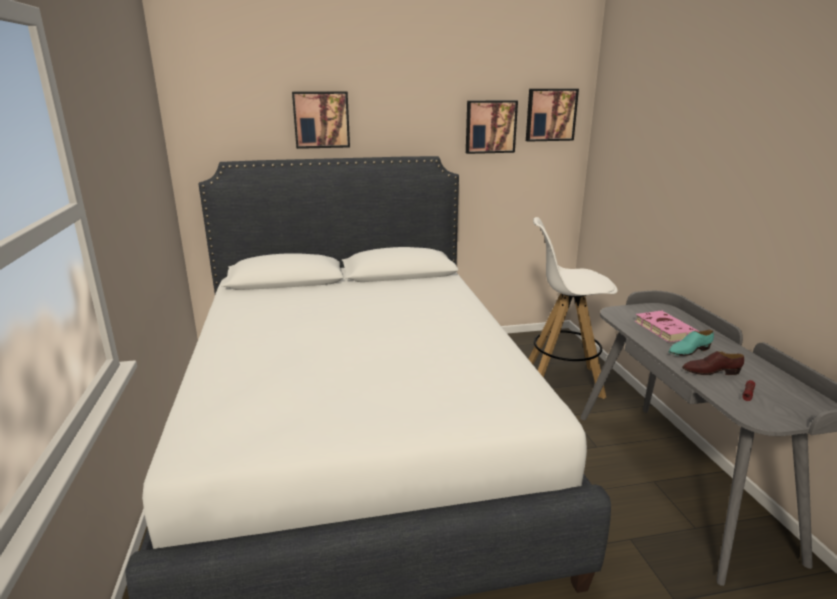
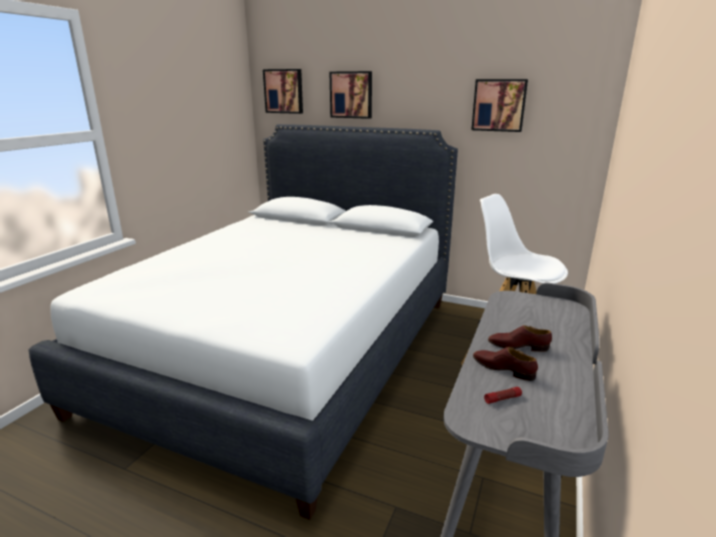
camera: 35 degrees right, 0 degrees up
picture [526,89,579,142] -> picture moved to [263,69,303,114]
pink book [635,311,699,342] -> none
turquoise shoe [669,330,714,356] -> brown shoe [488,325,552,352]

